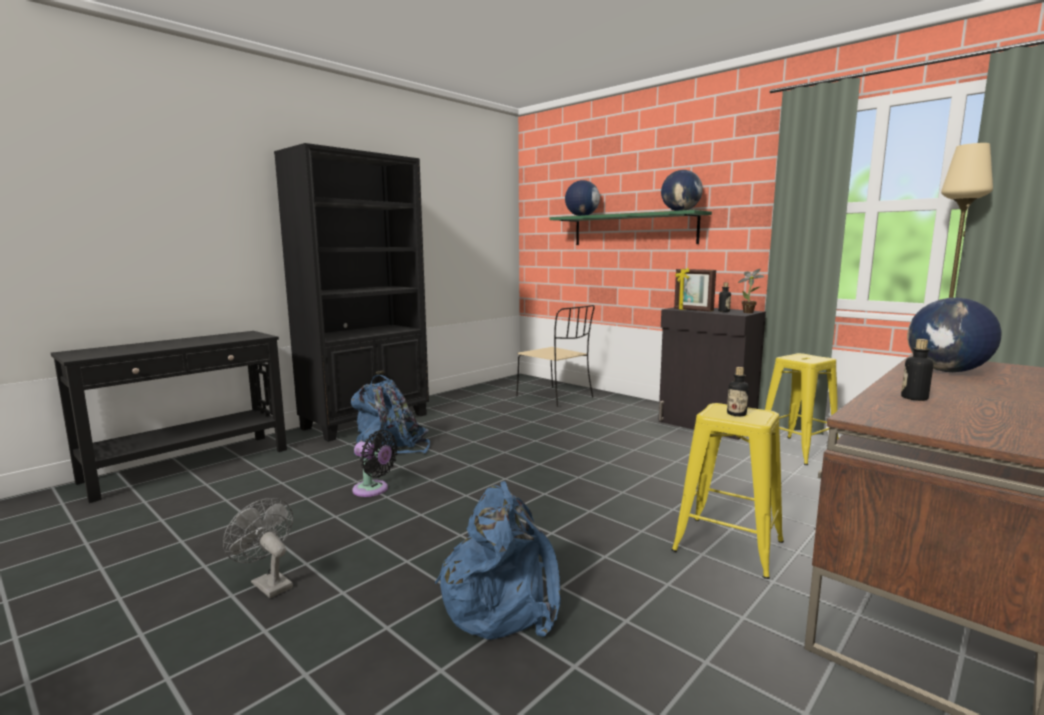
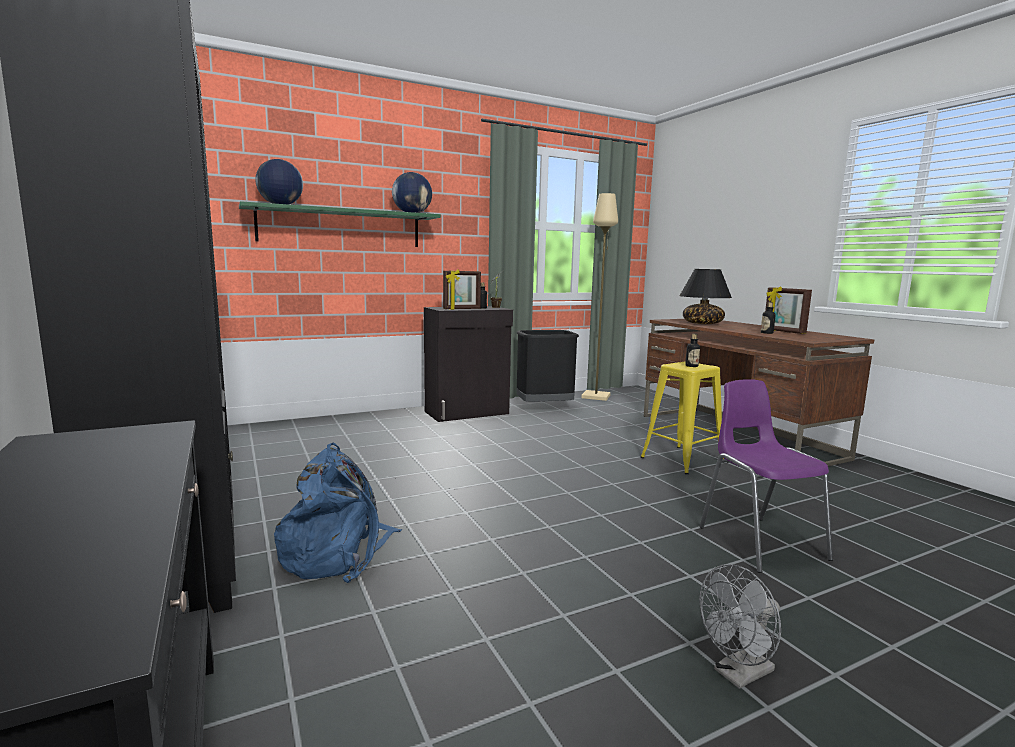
camera: 70 degrees left, 0 degrees up
black fan [352,430,398,497] -> none
blue backpack [435,481,561,640] -> purple chair [700,379,833,573]
beige chair [516,305,595,407] -> none
yellow stool [765,353,839,465] -> black trash can [516,330,579,402]
globe [907,298,1002,372] -> black table lamp [679,269,732,324]
none -> picture frame [765,286,812,334]

